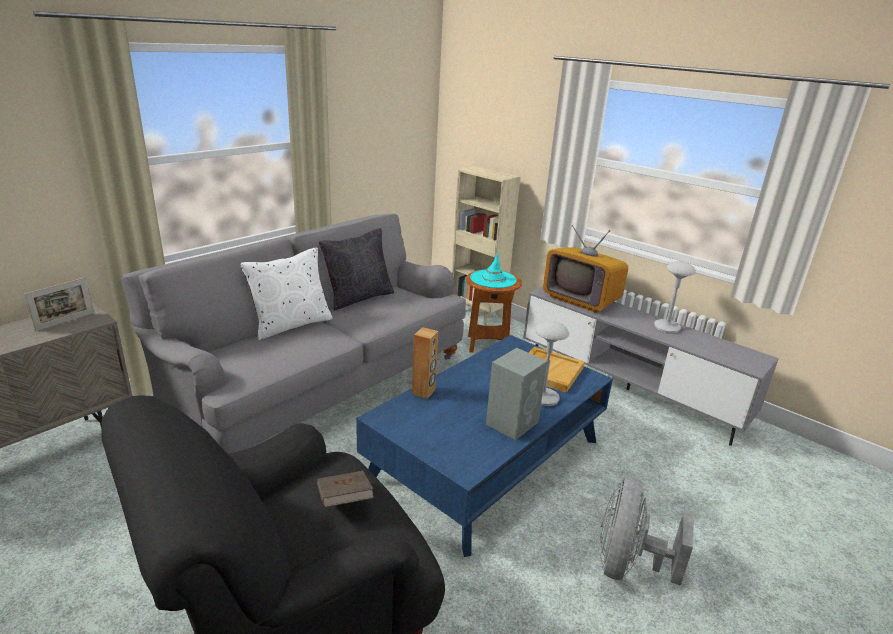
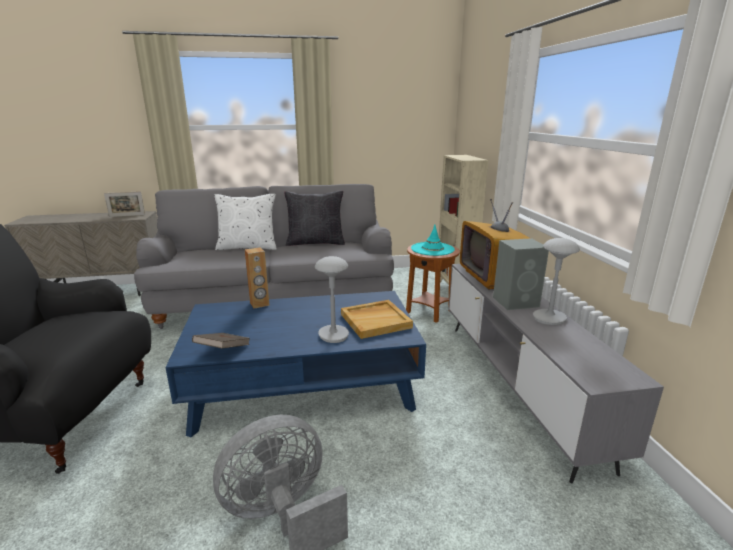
camera: 40 degrees right, 5 degrees down
brown book [317,471,374,507] -> brown book moved to [192,333,250,349]
grey speaker [486,348,547,440] -> grey speaker moved to [493,238,549,310]

